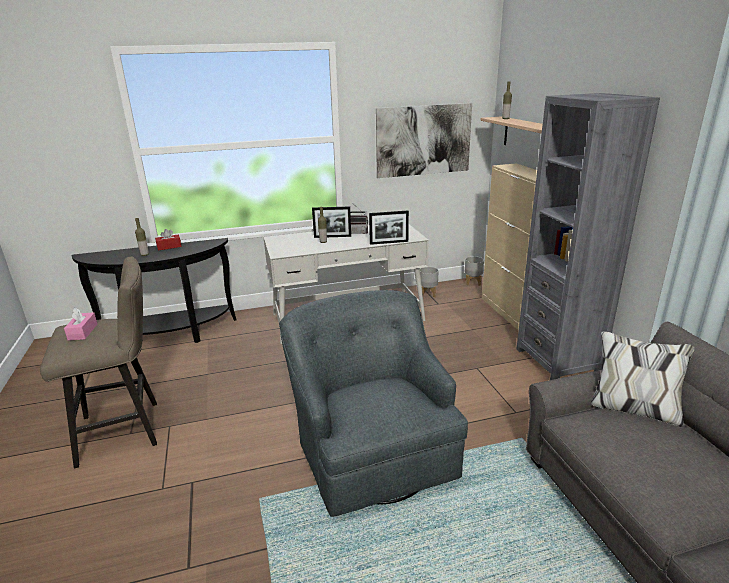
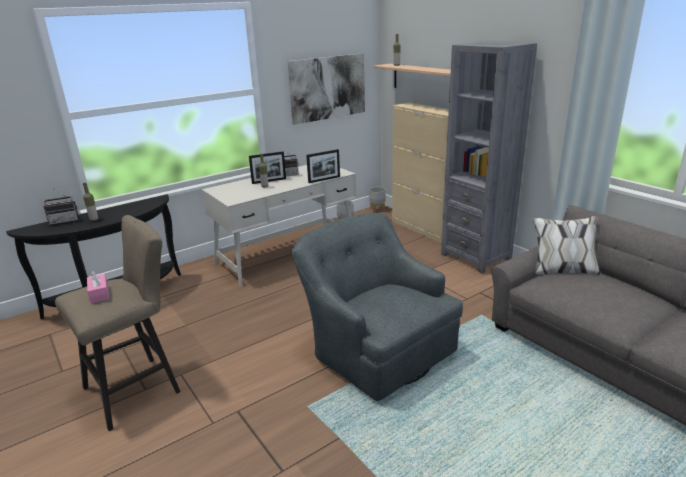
camera: 20 degrees left, 0 degrees up
red tissue box [155,229,182,251] -> none
none -> radio [43,190,79,225]

